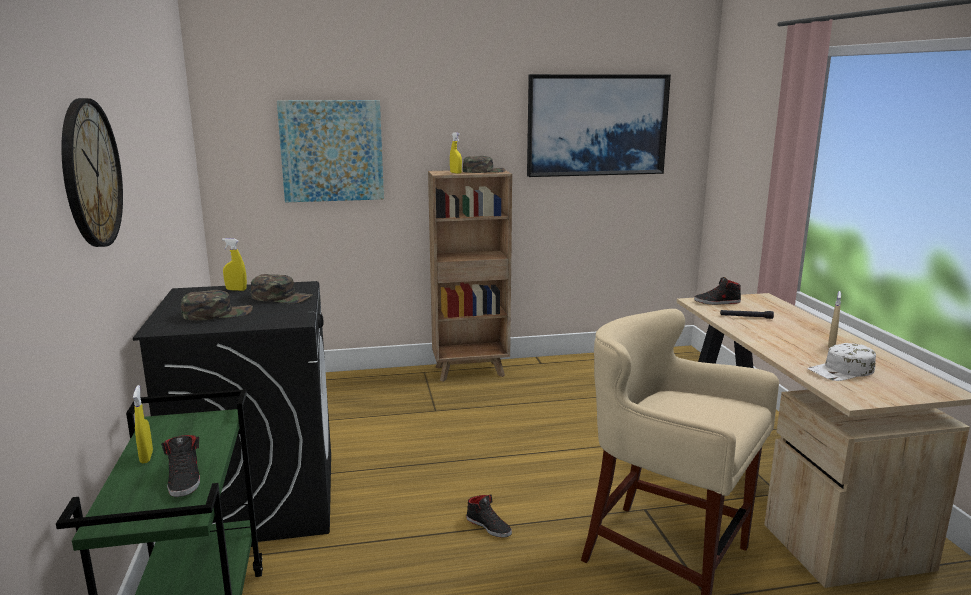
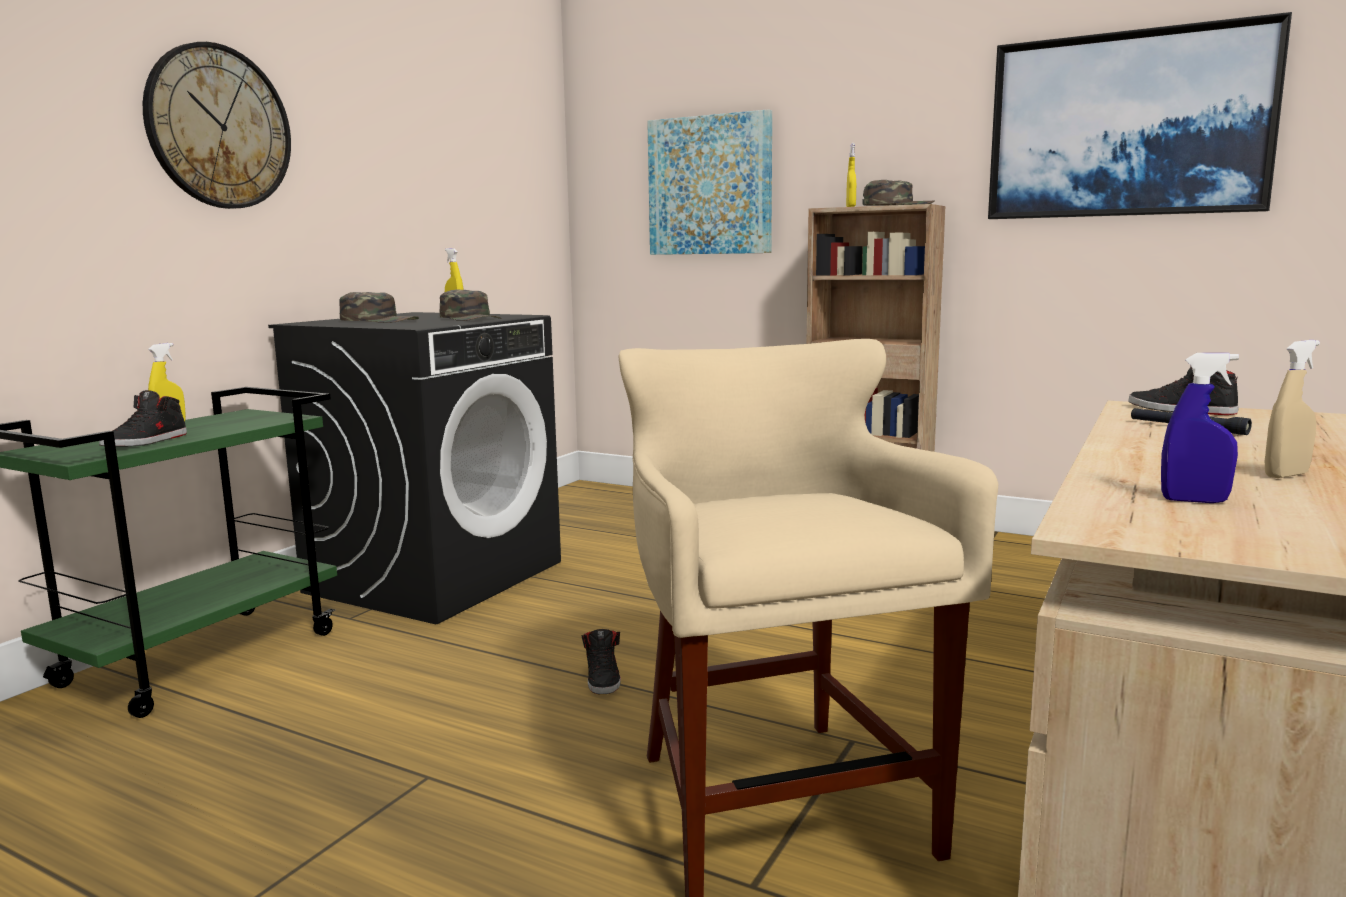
camera: 40 degrees right, 5 degrees down
white cap [808,343,876,381] -> blue spray bottle [1161,353,1239,503]

